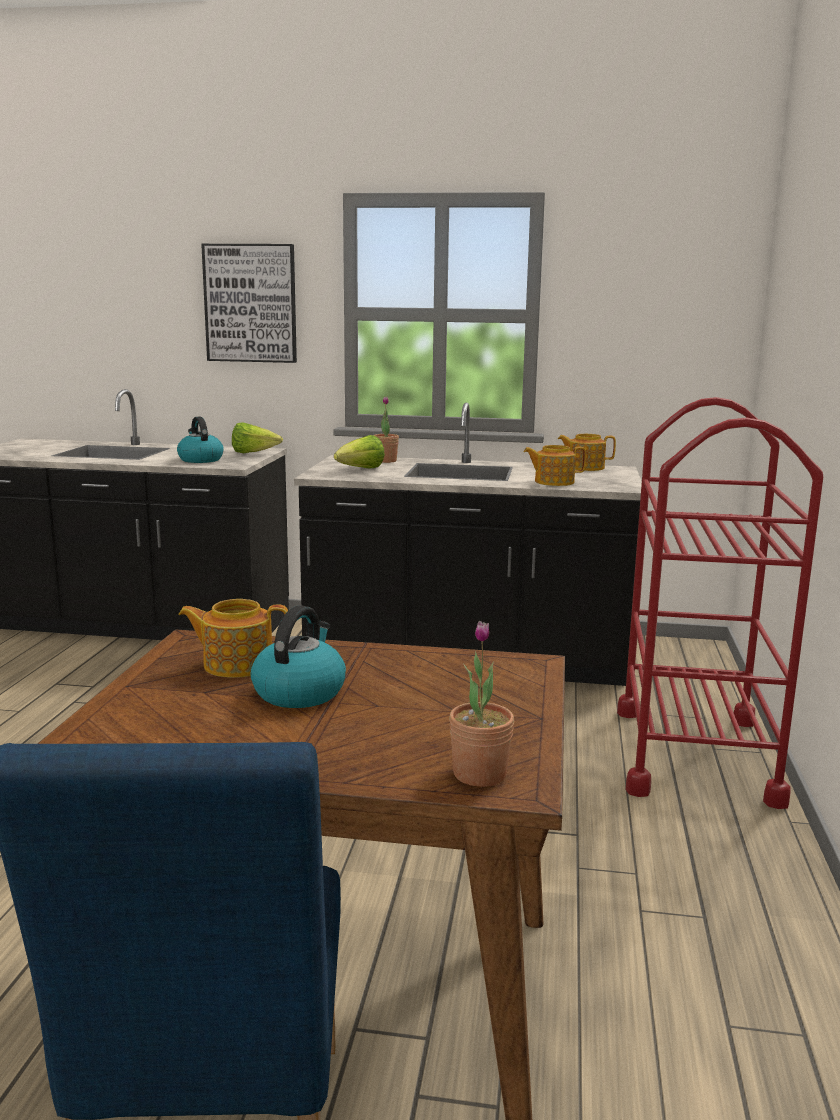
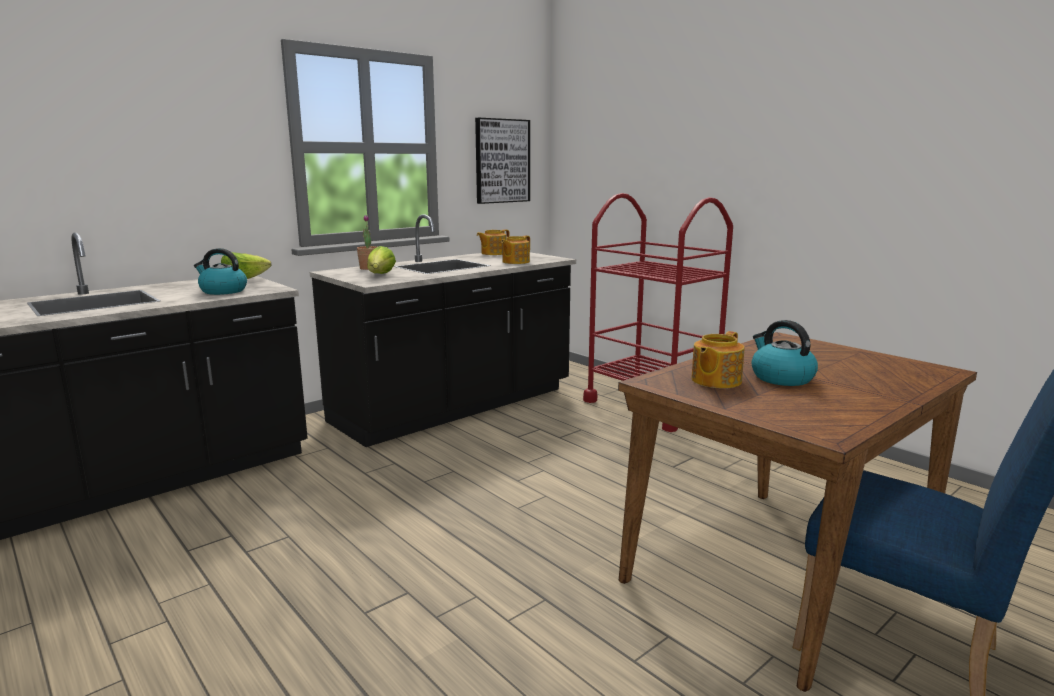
camera: 50 degrees left, 0 degrees up
picture [201,244,297,363] -> picture moved to [475,118,530,204]
potted plant [449,621,514,787] -> none

